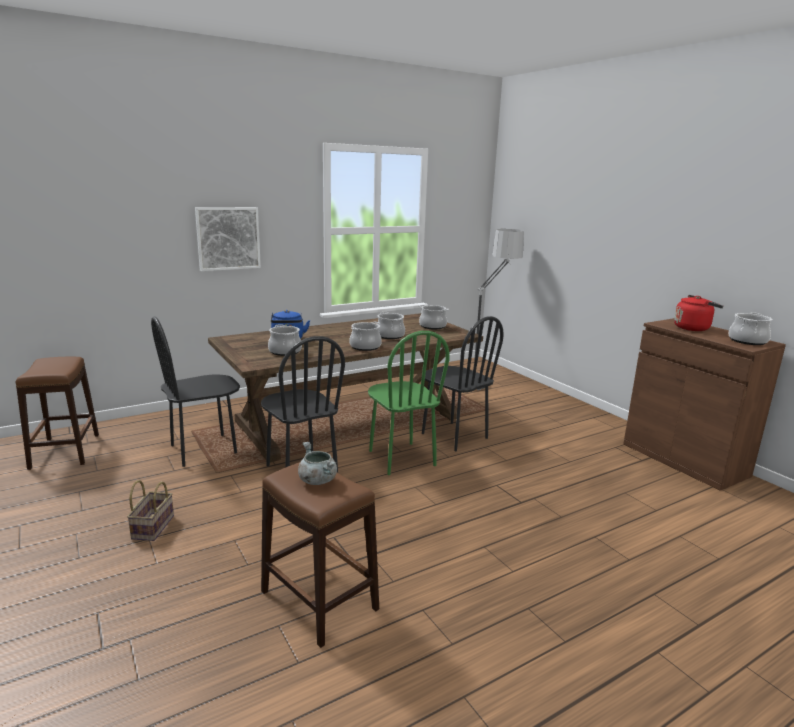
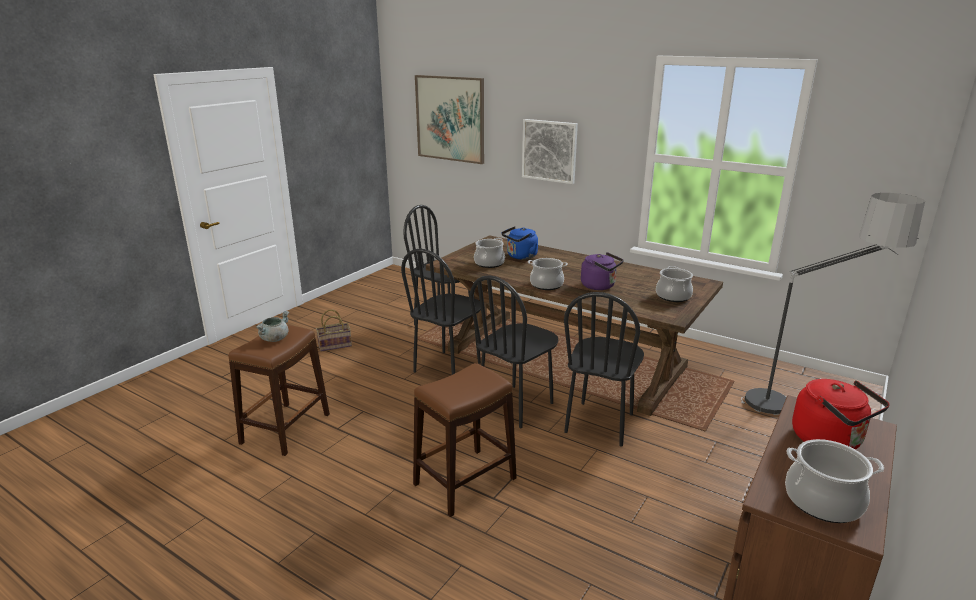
camera: 65 degrees right, 5 degrees up
brown stool [16,357,99,470] -> brown stool moved to [413,363,517,517]
green chair [368,331,450,475] -> black chair [470,275,558,428]
cooking pot [377,312,405,339] -> purple kettle [581,252,624,290]
none -> picture [415,75,484,164]

